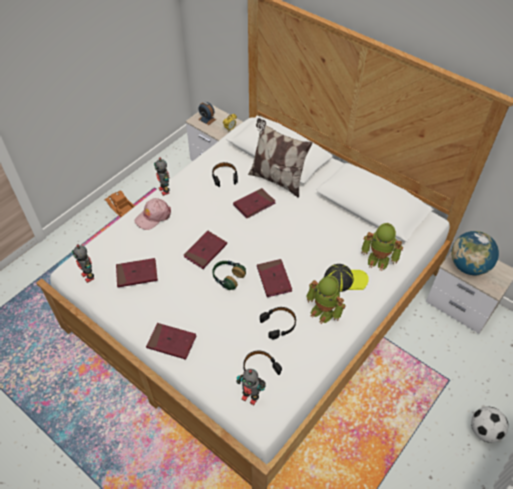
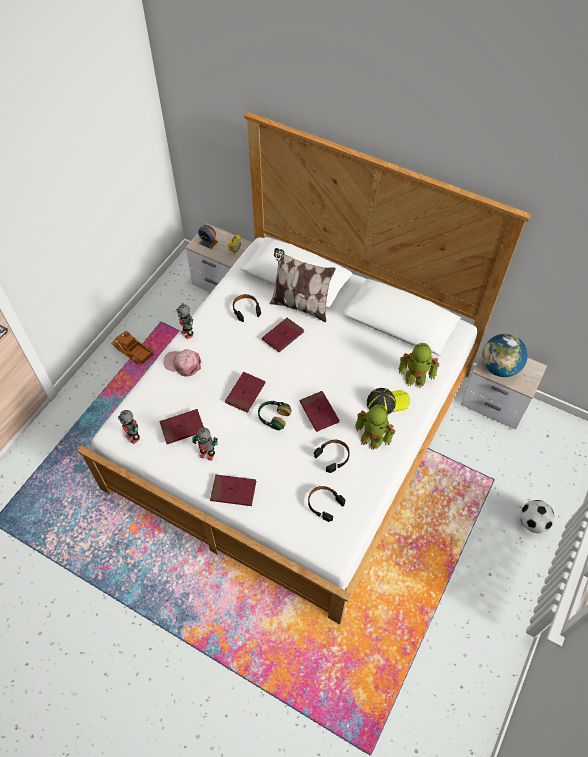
camera: 10 degrees left, 5 degrees up
pink cap [135,198,171,230] -> pink cap turned 75 degrees clockwise [164,349,201,377]
toy robot [236,369,265,405] -> toy robot moved to [192,427,218,461]

